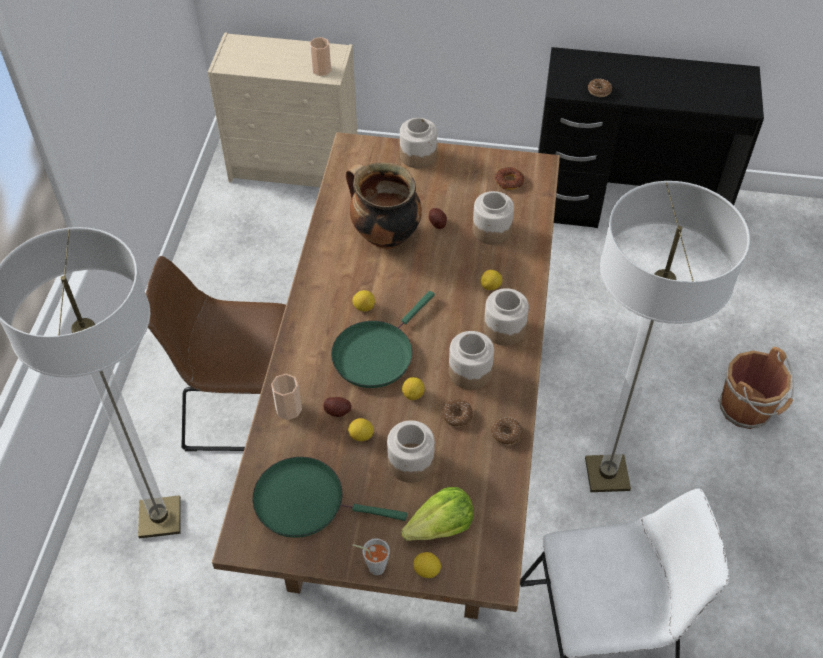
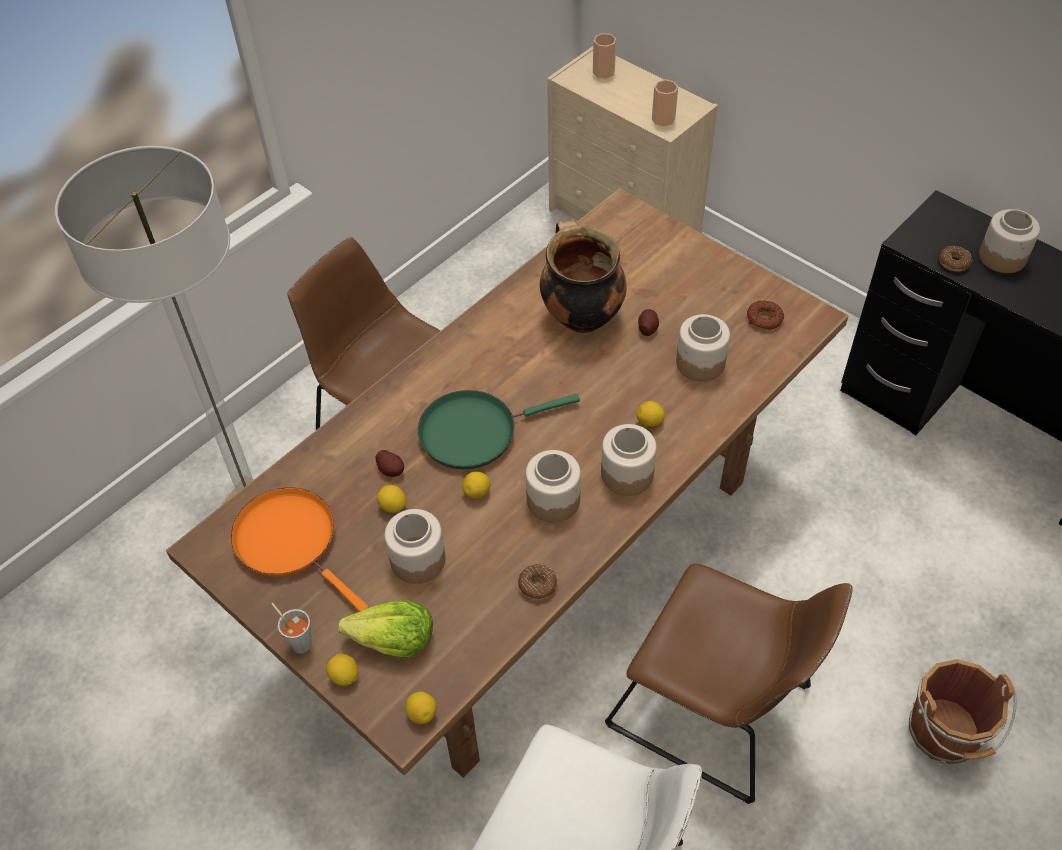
camera: 35 degrees right, 0 degrees up
green frying pan [253,457,407,538] -> orange frying pan [231,487,369,612]
cup [271,374,302,420] -> cup moved to [593,33,616,79]
lemon [352,290,375,311] -> lemon moved to [405,691,437,725]
jar [400,118,437,168] -> jar moved to [979,209,1040,273]
donut [442,399,473,427] -> none
floor lamp [585,181,750,492] -> brown chair [605,564,853,804]

